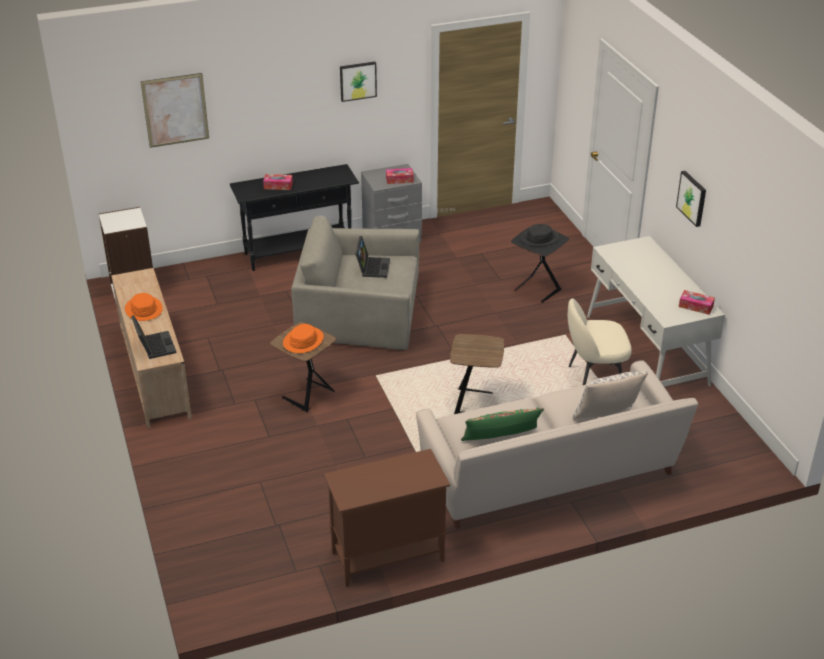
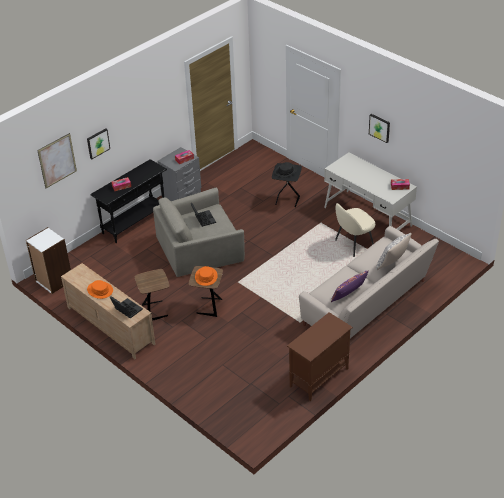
camera: 25 degrees left, 5 degrees up
picture [340,62,377,102] -> picture moved to [87,128,110,159]
brown side table [450,334,504,414] -> brown side table moved to [134,269,170,321]
green pillow [461,407,544,441] -> purple pillow [331,270,369,302]

